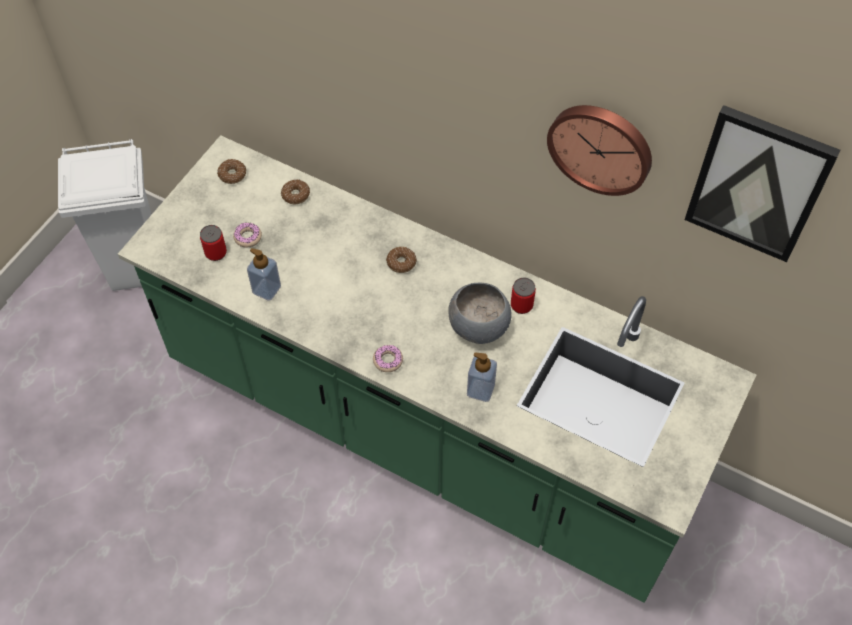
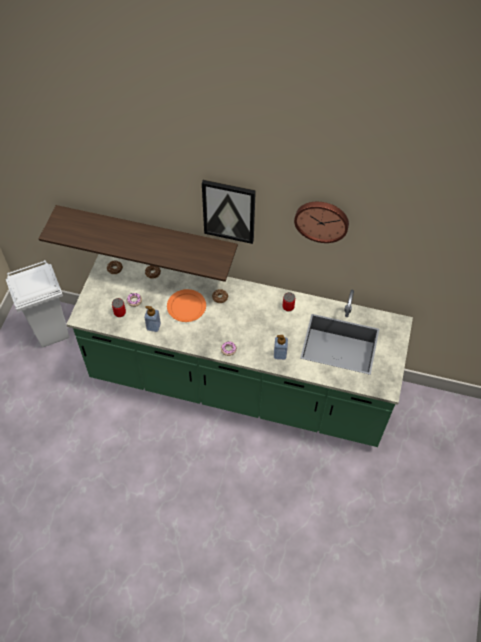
camera: 15 degrees left, 0 degrees up
grey bowl [448,283,512,344] -> none
picture [685,105,841,262] -> picture moved to [202,180,256,244]
none -> shelf [39,205,238,282]
none -> orange plate [167,289,206,322]

